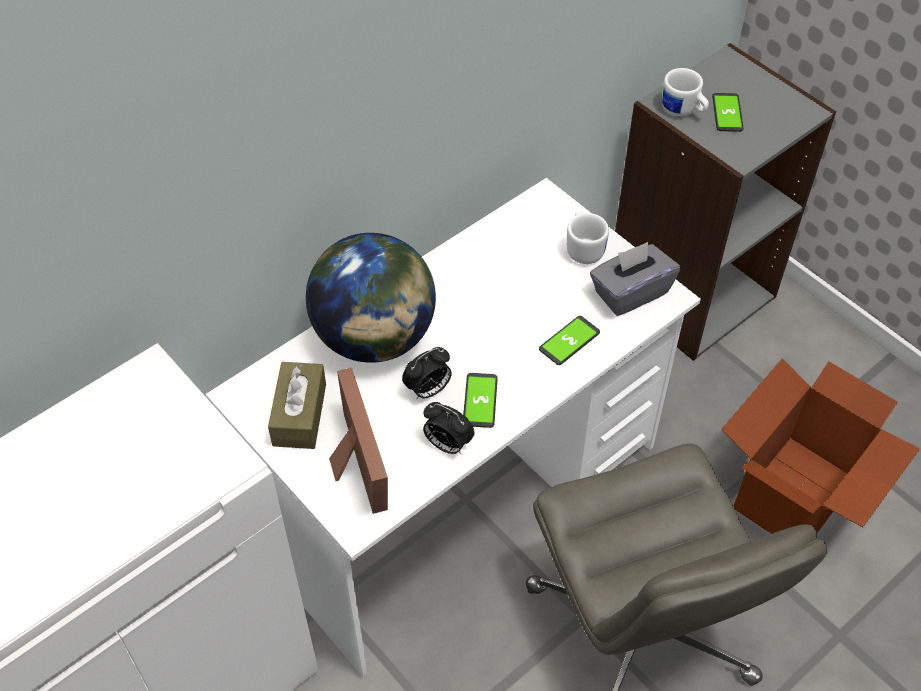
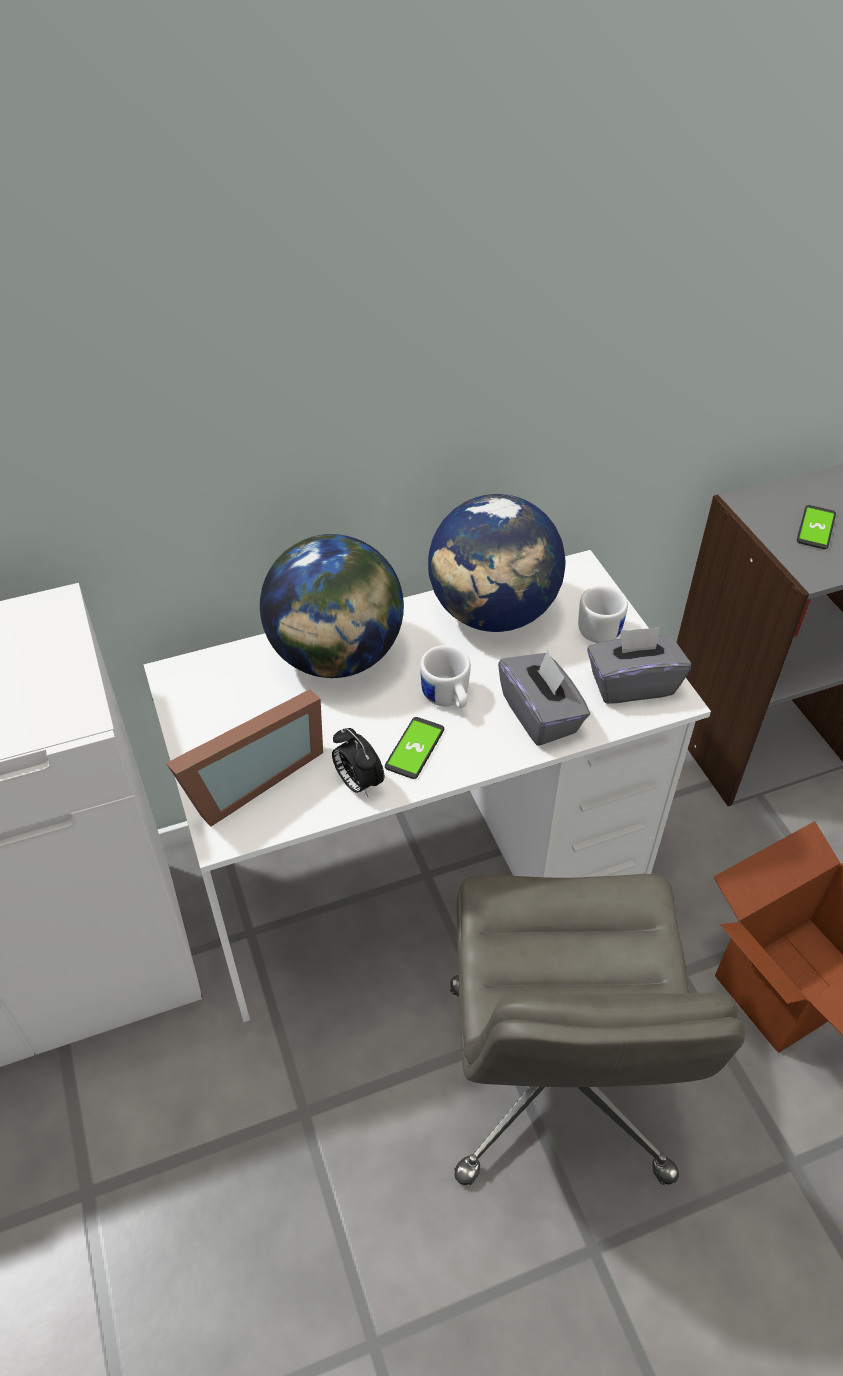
camera: 20 degrees right, 5 degrees down
brown tissue box [268,362,326,449] -> none
picture frame [329,367,388,514] -> picture frame turned 45 degrees clockwise [166,689,323,827]
alarm clock [402,347,452,400] -> none
phone [539,316,600,365] -> grey tissue box [498,650,590,746]
white mug [662,68,709,116] -> white mug moved to [420,645,471,708]
none -> globe [428,494,566,632]

